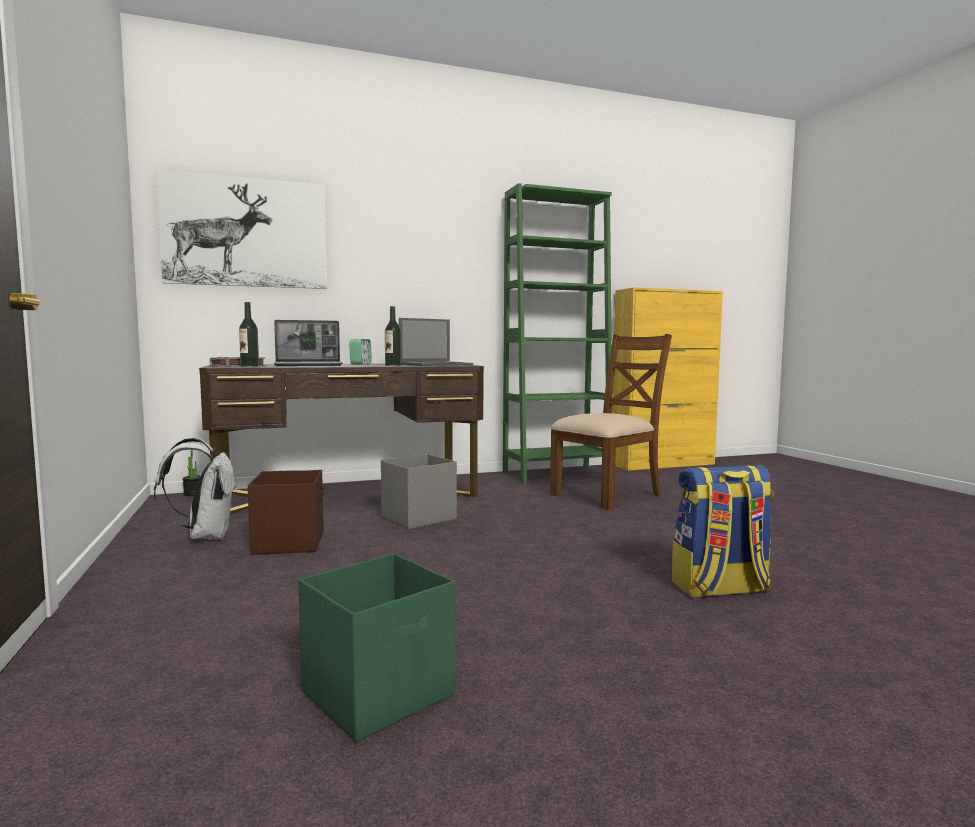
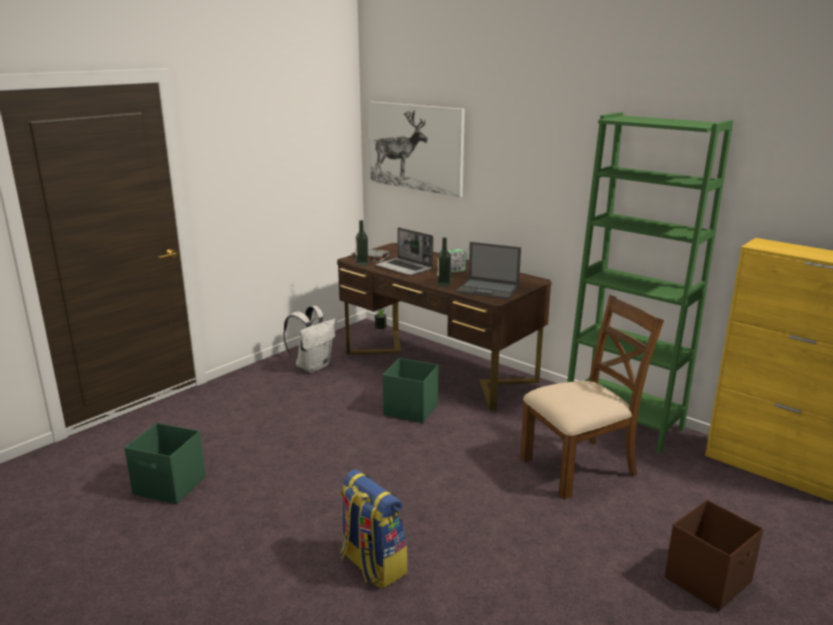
camera: 60 degrees right, 15 degrees up
brown storage box [248,470,324,555] -> brown storage box moved to [665,500,763,611]
grey storage box [381,454,457,529] -> green storage box [382,358,438,423]
brown chair [550,334,672,510] -> brown chair turned 45 degrees counterclockwise [520,295,664,499]

